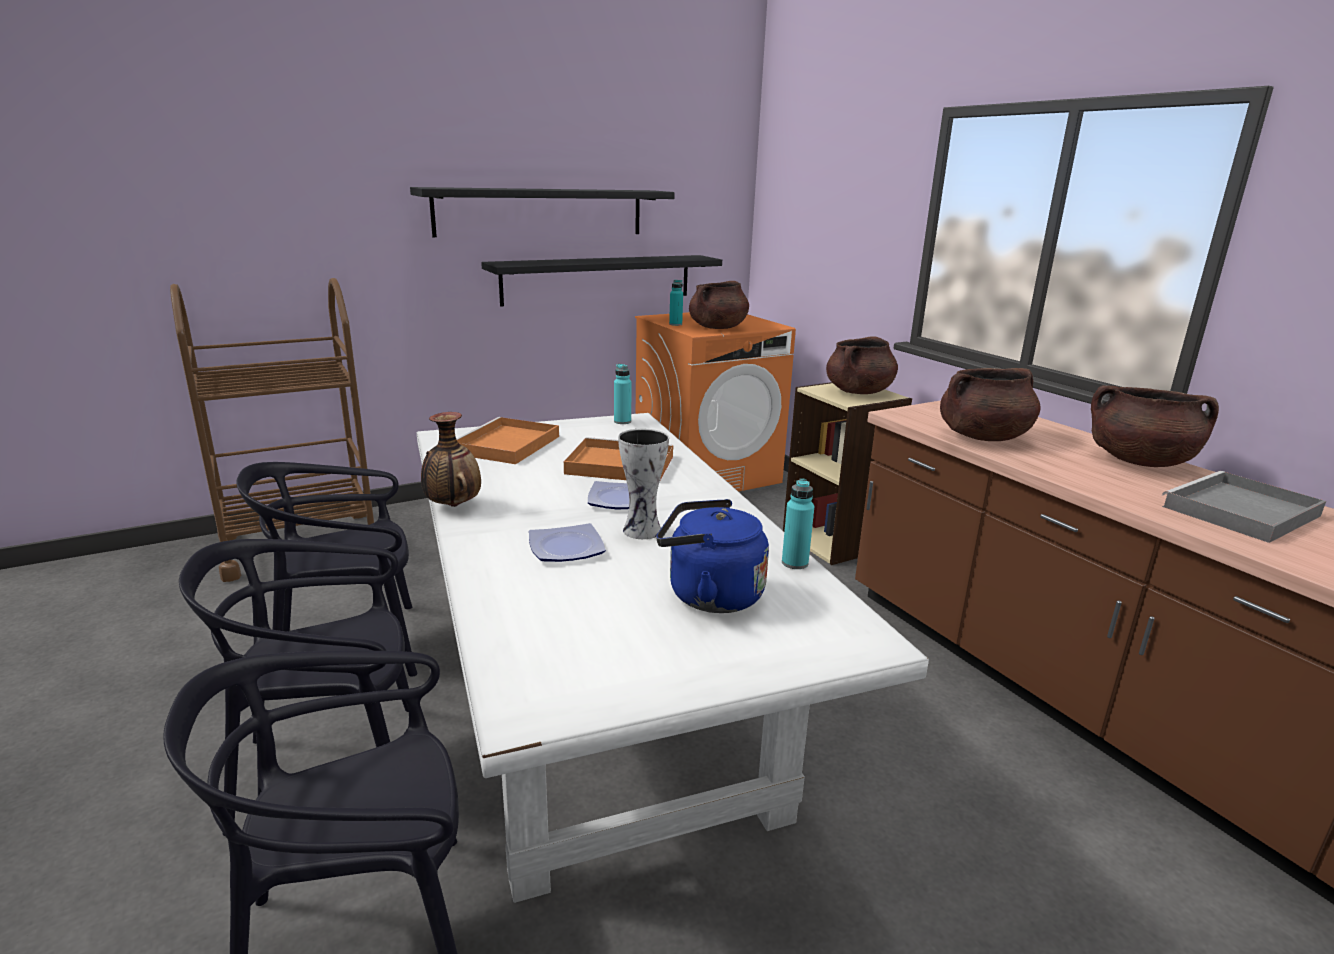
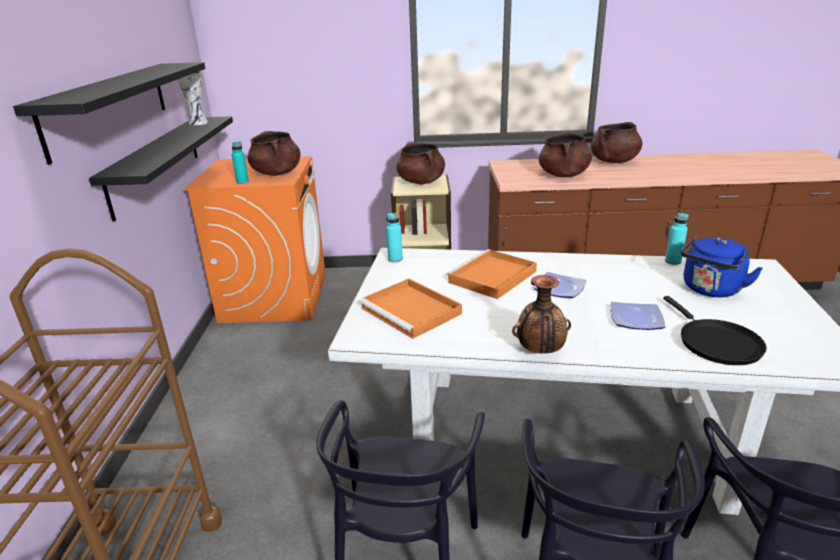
camera: 60 degrees left, 5 degrees up
vase [618,429,669,539] -> vase moved to [177,71,208,125]
grey tray [1162,471,1326,543] -> none
none -> black frying pan [663,296,767,365]

